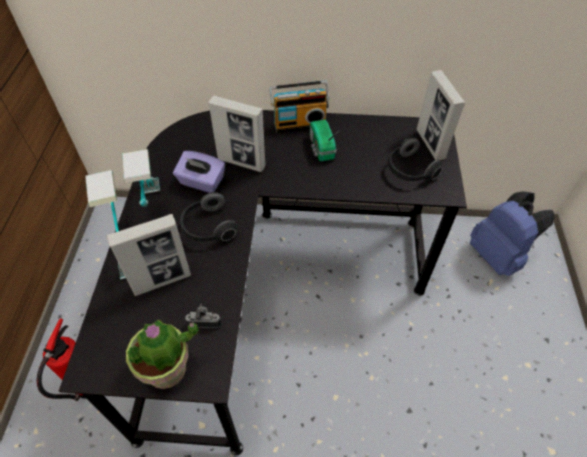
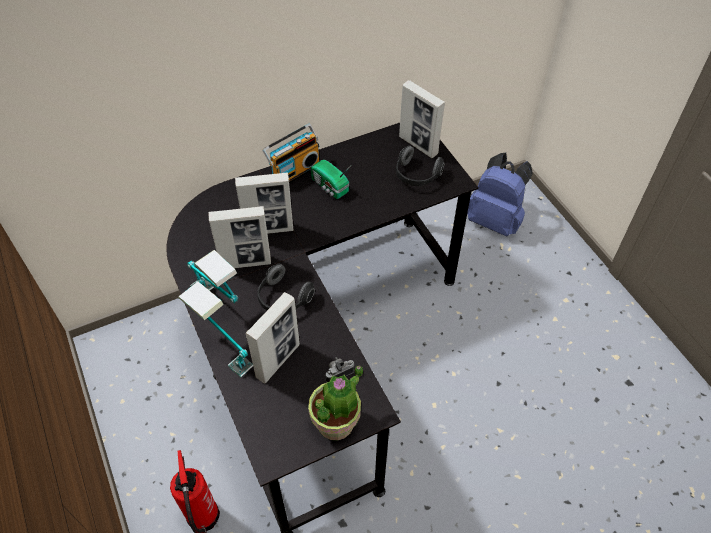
camera: 30 degrees left, 0 degrees up
purple tissue box [173,151,225,193] -> picture frame [209,206,271,268]

